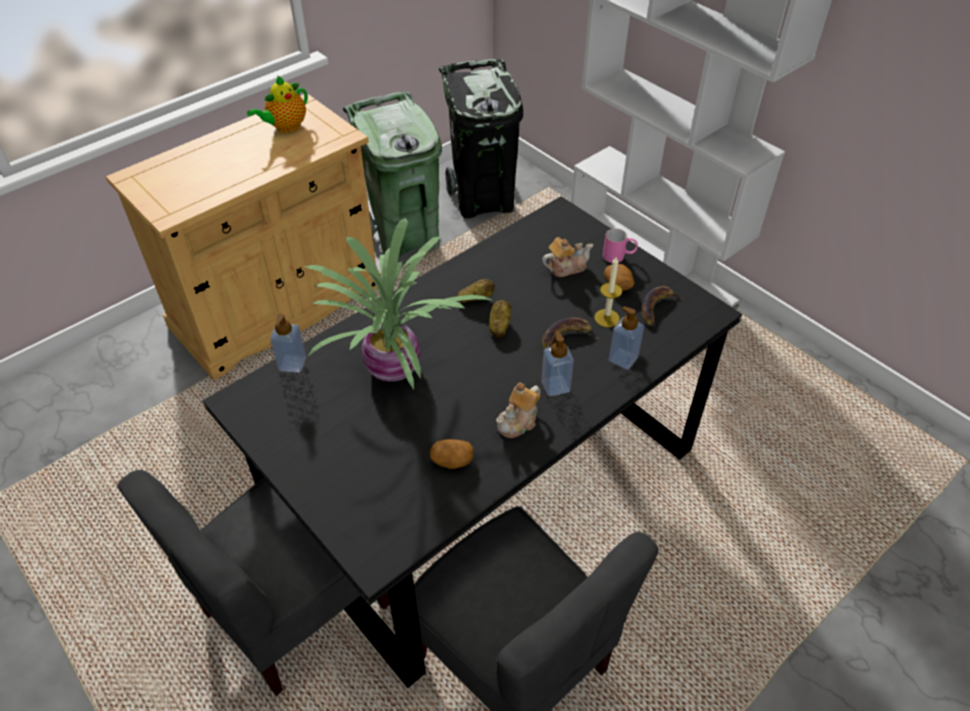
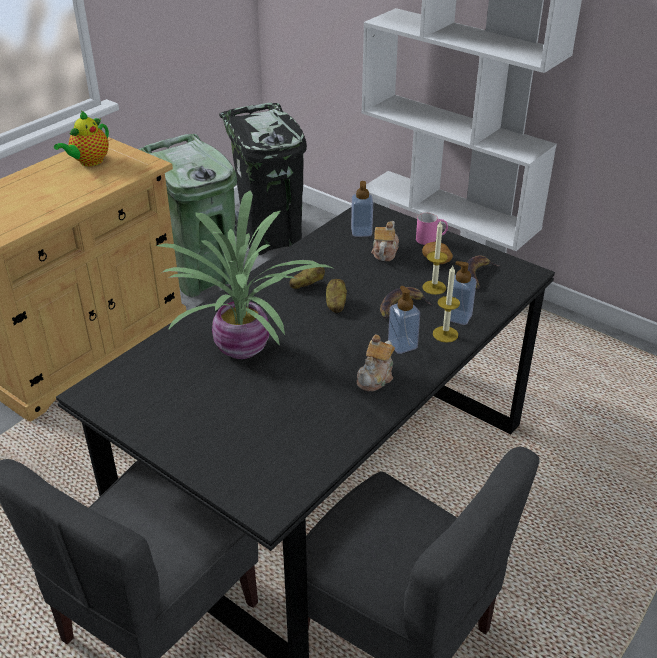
camera: 10 degrees left, 10 degrees down
soap dispenser [270,313,306,373] -> soap dispenser moved to [351,181,373,237]
potato [430,439,474,469] -> none
teapot [542,237,593,277] -> teapot turned 45 degrees counterclockwise [371,221,399,261]
none -> candle [433,266,460,343]

